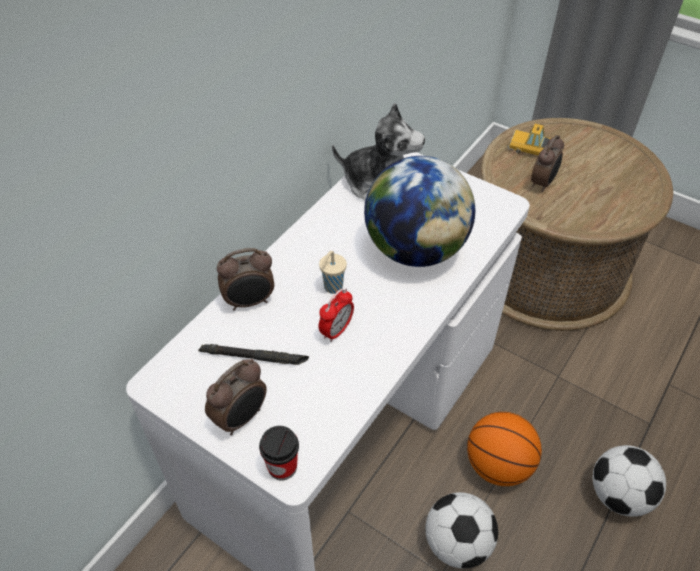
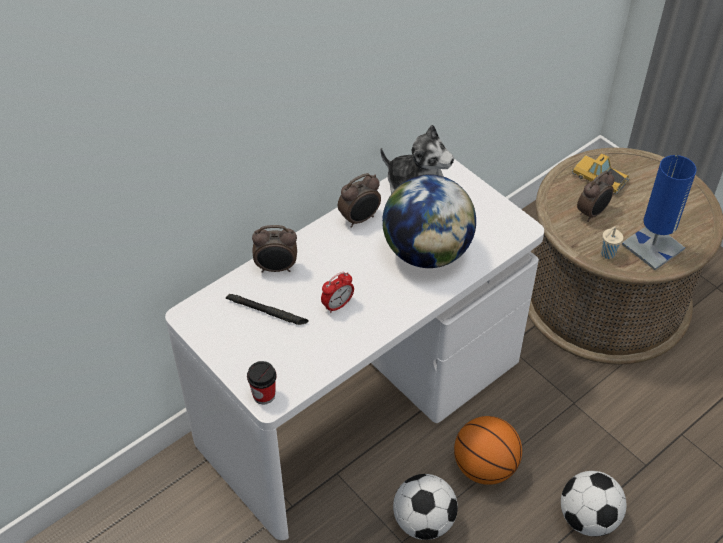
camera: 15 degrees right, 0 degrees up
alarm clock [205,359,267,435] -> alarm clock moved to [338,173,381,228]
beige cup [319,251,347,294] -> beige cup moved to [601,226,623,259]
none -> blue table lamp [622,155,696,270]

